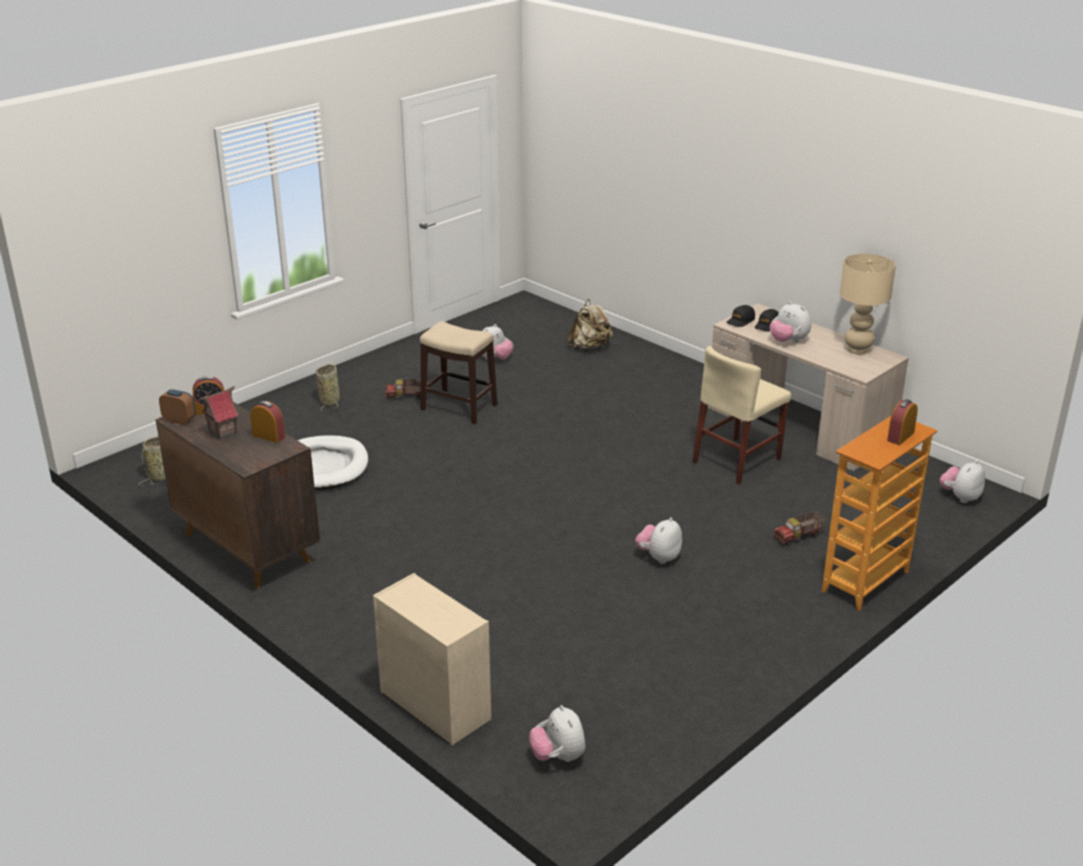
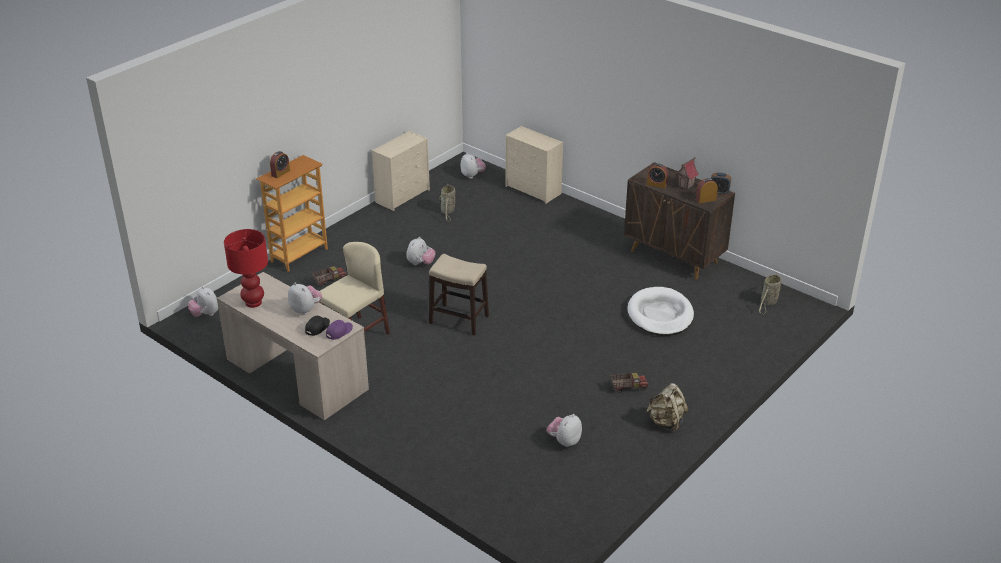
camera: 175 degrees right, 5 degrees up
basket [315,364,340,412] -> basket moved to [438,184,455,221]
stool [420,321,498,424] -> stool moved to [429,254,489,336]
beige backpack [568,299,613,351] -> beige backpack moved to [646,383,688,432]
black cap [726,305,755,327] -> purple cap [326,320,353,340]
beige table lamp [840,254,896,355] -> red table lamp [224,229,268,308]
plush toy [940,460,985,503] -> plush toy turned 105 degrees clockwise [188,286,218,317]
none -> beige dresser [372,131,430,211]

